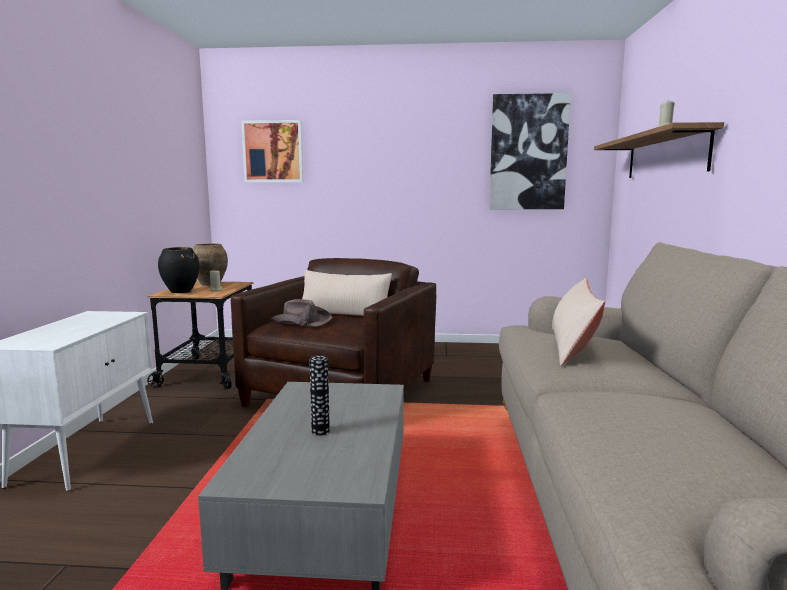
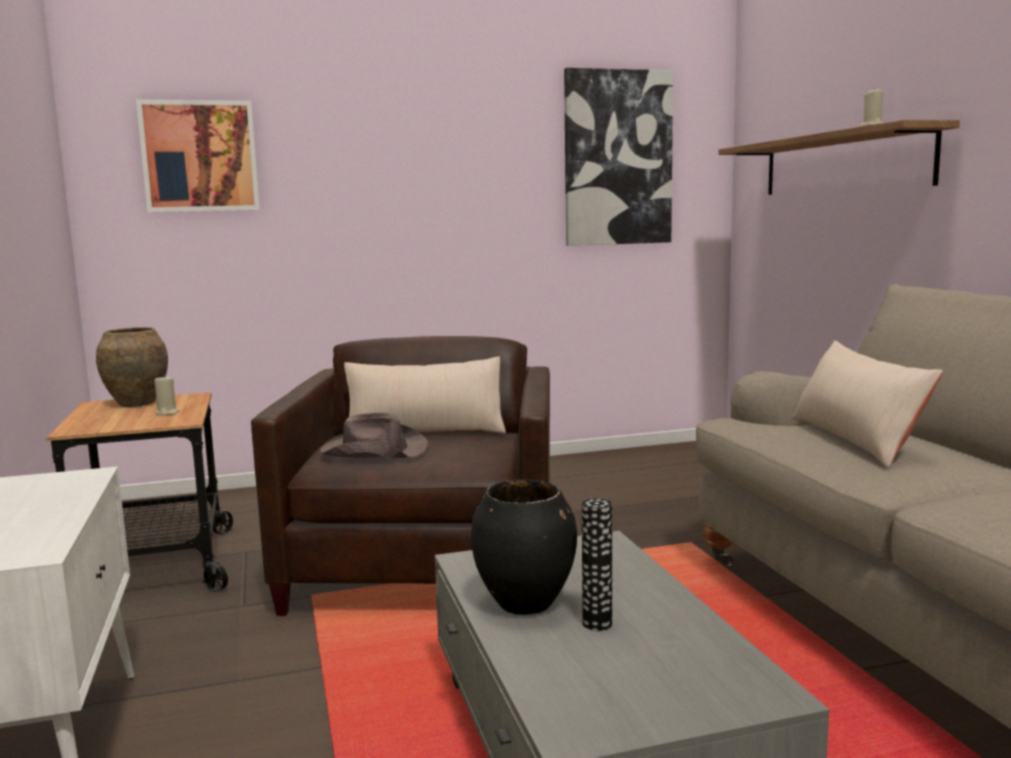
camera: 20 degrees left, 0 degrees up
black vase [158,247,199,293] -> black vase moved to [471,479,577,615]

